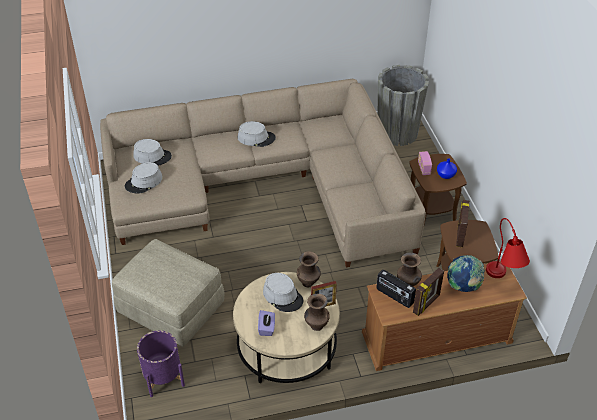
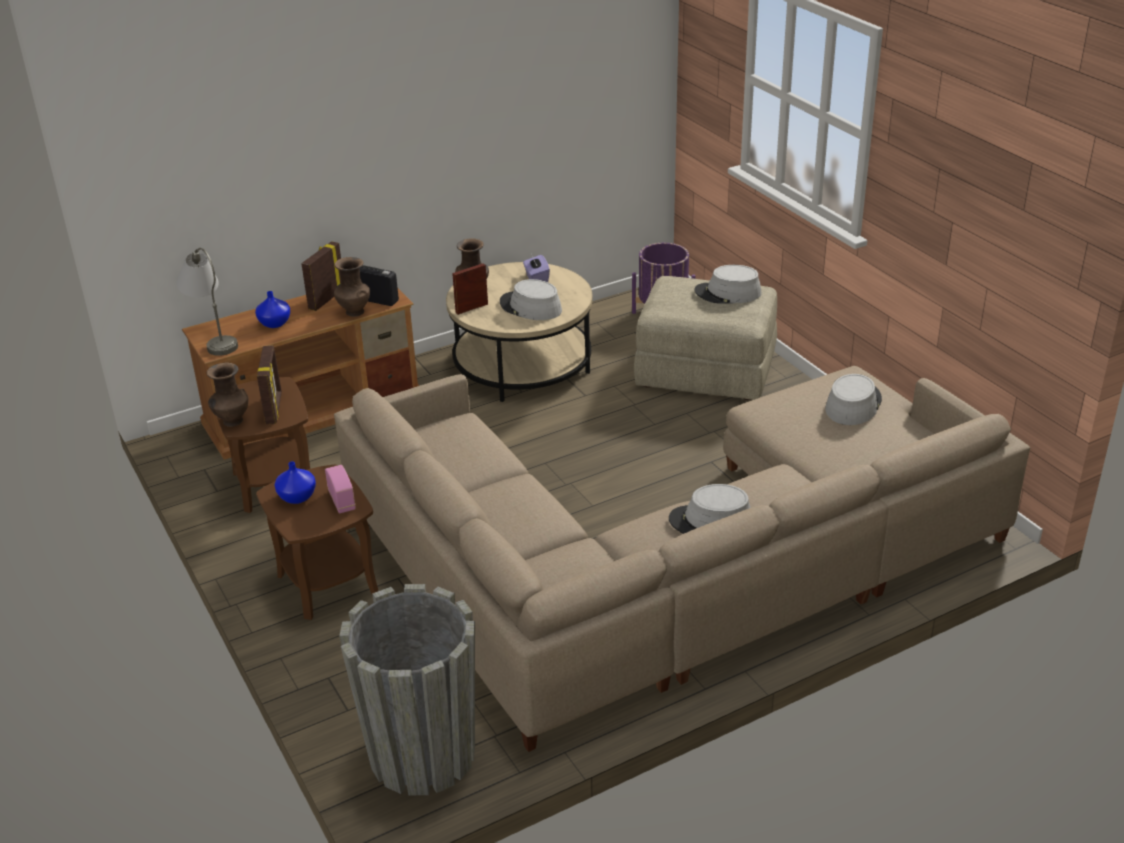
camera: 165 degrees right, 10 degrees down
grey hat [133,139,172,165] -> grey hat moved to [694,265,761,304]
brown vase [297,251,321,287] -> brown vase moved to [207,363,249,427]
globe [447,255,485,292] -> blue vase [255,291,290,328]
red table lamp [486,218,530,278] -> grey table lamp [176,248,238,356]

